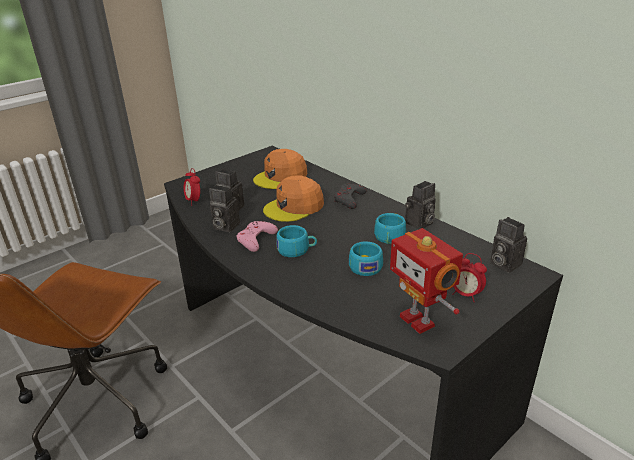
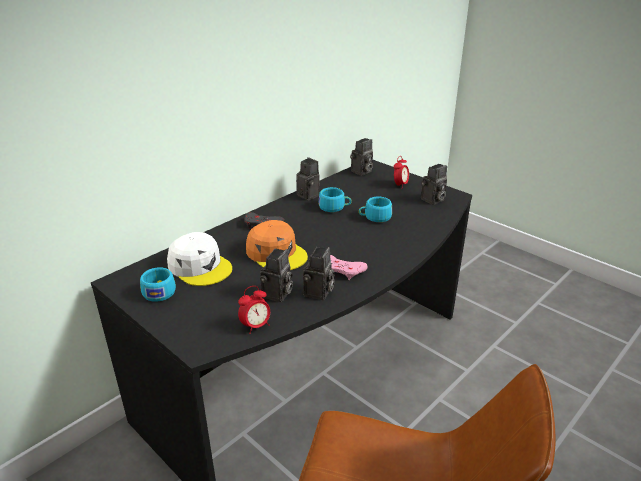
camera: 95 degrees left, 0 degrees up
orange cap [253,149,307,189] -> white cap [167,232,232,286]
turquoise cup [276,225,317,257] -> turquoise cup moved to [140,267,176,302]
toy robot [390,228,463,334] -> camera [421,164,447,205]

